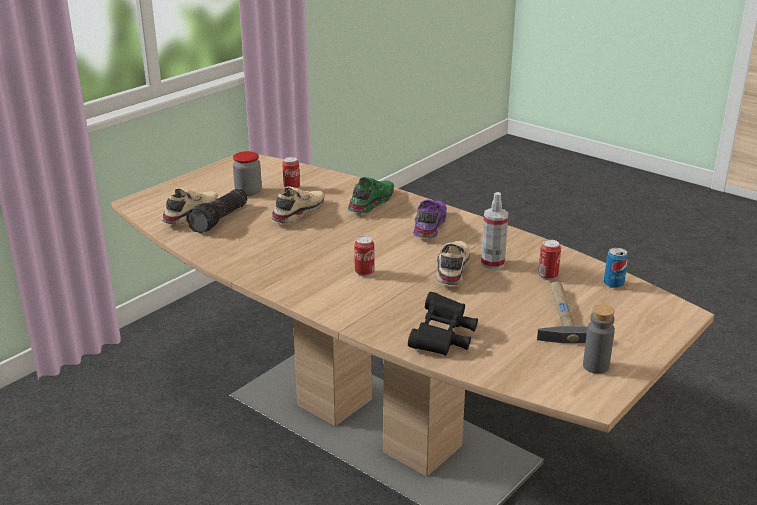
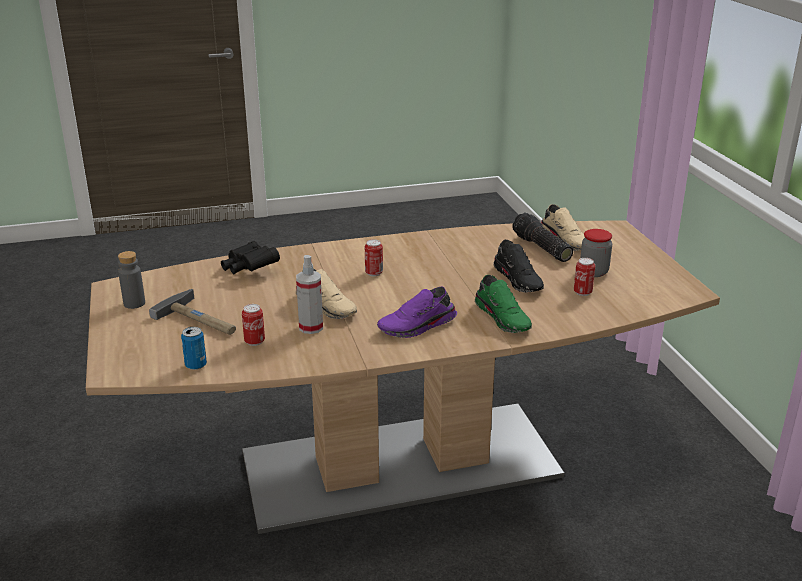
camera: 125 degrees right, 0 degrees up
beige shoe [271,186,325,224] -> black shoe [493,240,544,293]
purple shoe [413,200,447,239] -> purple shoe turned 105 degrees clockwise [377,287,457,338]

